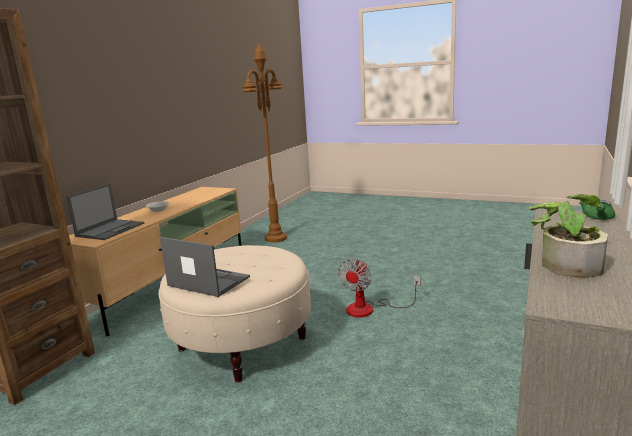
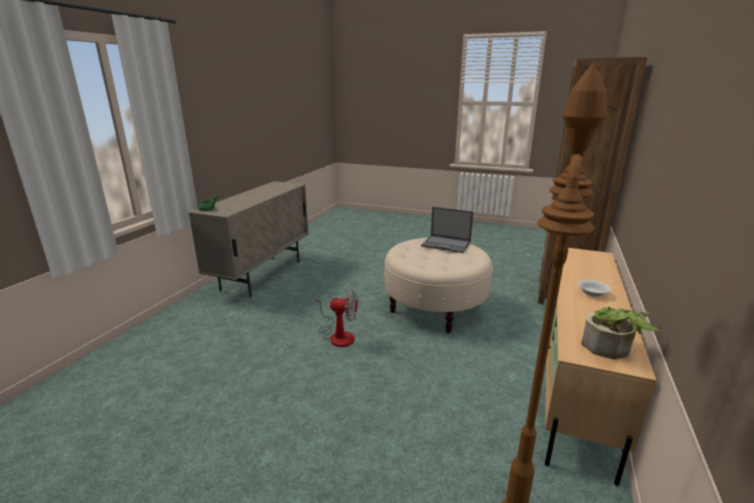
camera: 175 degrees right, 5 degrees up
laptop [66,184,144,240] -> none
fan [338,258,420,317] -> fan turned 75 degrees clockwise [315,290,358,347]
potted plant [529,194,608,278] -> potted plant moved to [581,307,659,359]

